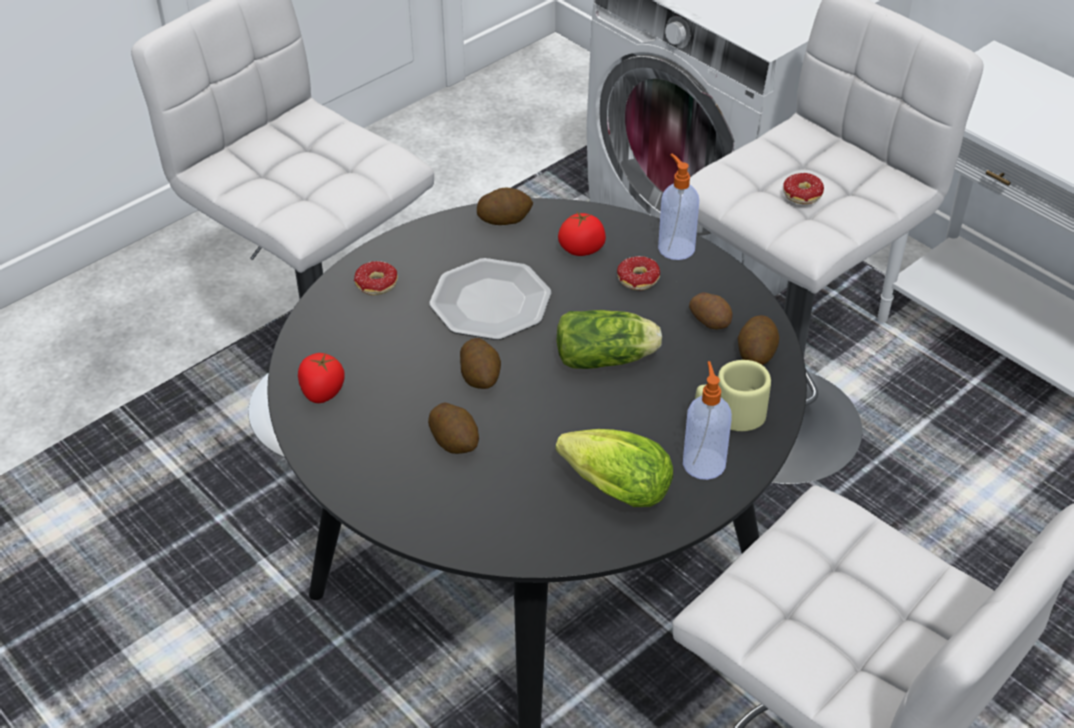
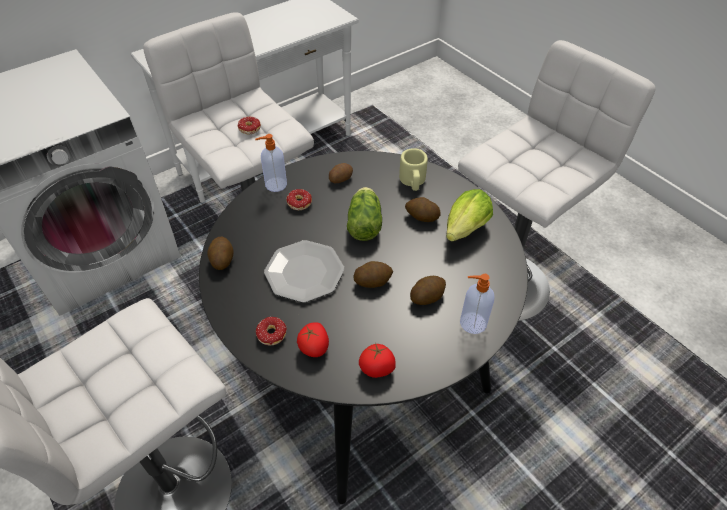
camera: 85 degrees left, 5 degrees up
tomato [558,211,606,256] -> tomato moved to [297,322,329,357]
soap dispenser [683,361,732,480] -> soap dispenser moved to [460,274,494,334]
potato [738,315,779,365] -> potato moved to [405,197,441,222]

